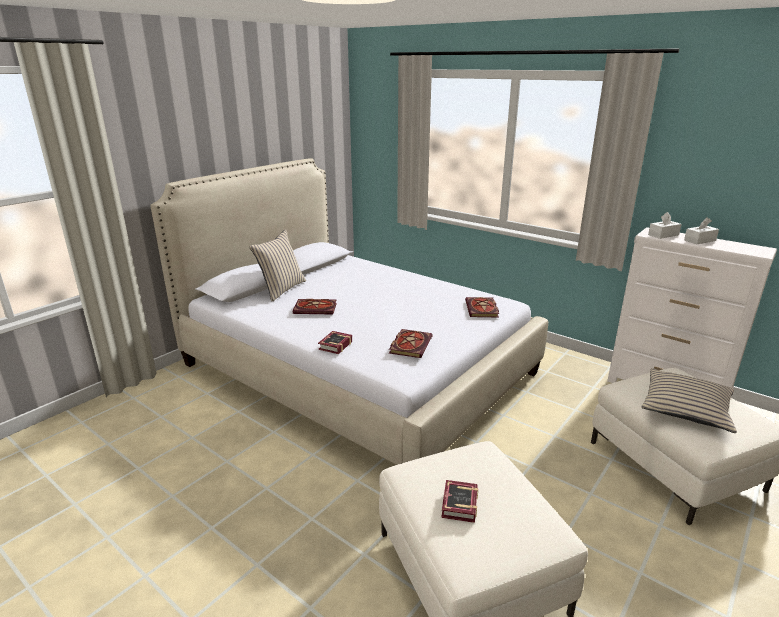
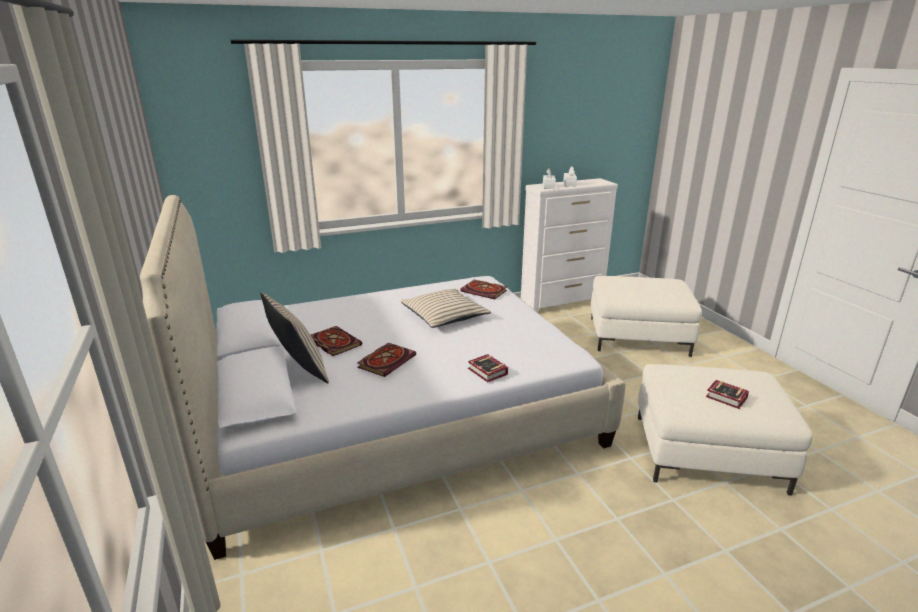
camera: 60 degrees left, 0 degrees up
book [389,329,433,358] -> book moved to [311,326,362,356]
beige pillow [641,368,737,433] -> beige pillow moved to [400,289,491,328]

